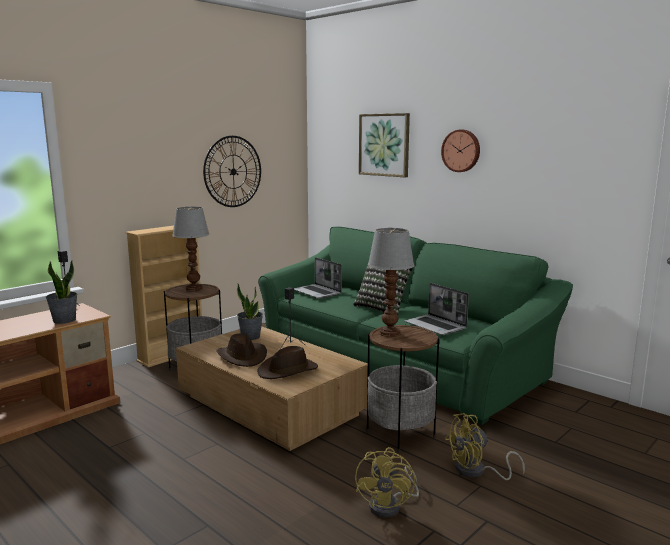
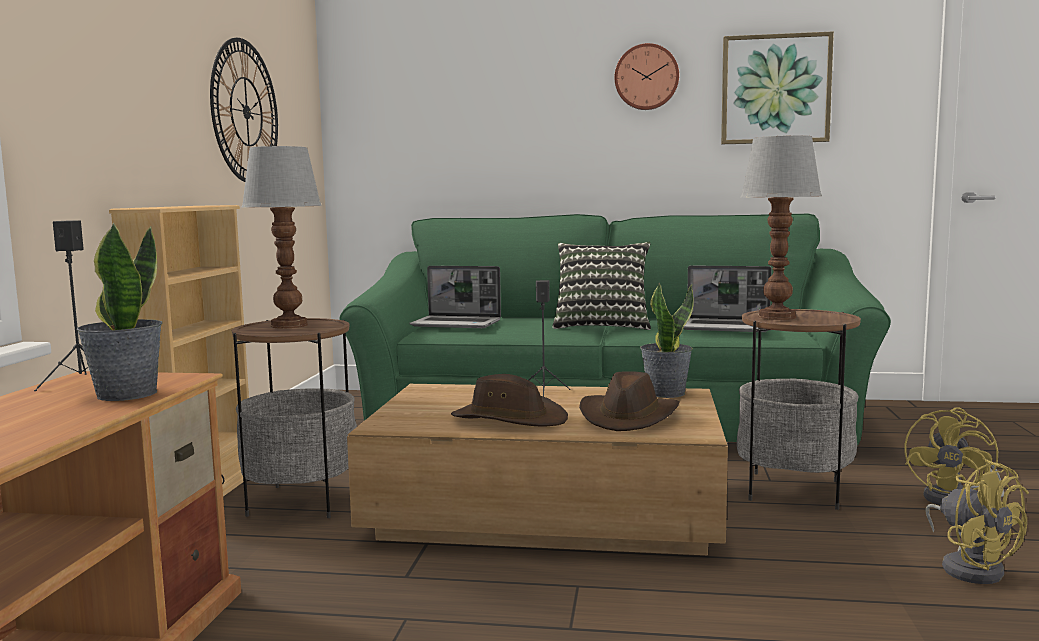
camera: 35 degrees left, 5 degrees down
potted plant [237,284,263,340] -> potted plant moved to [640,283,694,398]
picture [359,113,410,177] -> picture moved to [721,32,834,144]

